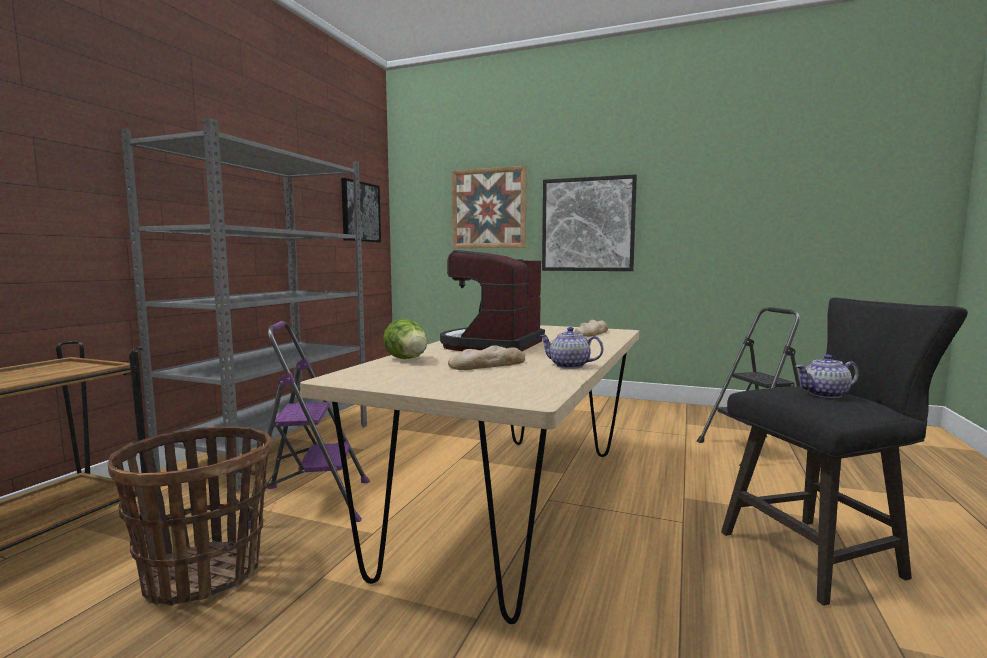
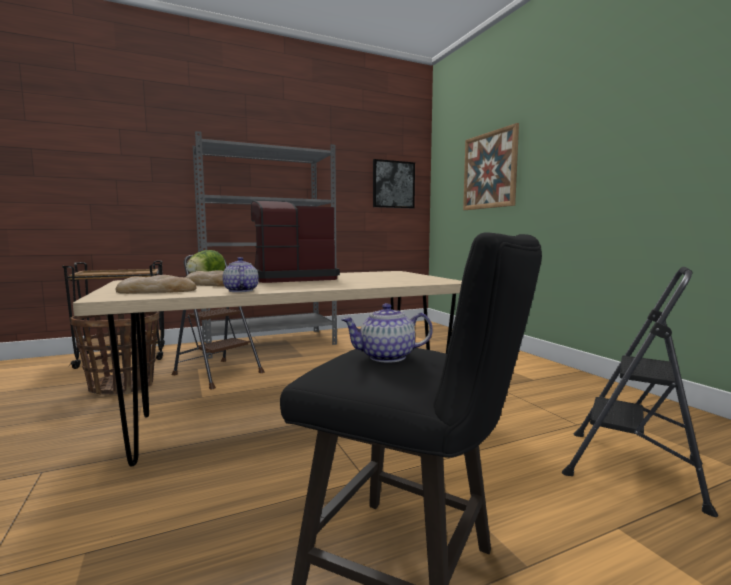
camera: 45 degrees right, 0 degrees up
purple step ladder [249,321,370,529] -> brown step ladder [171,254,264,390]
picture [542,174,637,271] -> none
bread [575,320,608,337] -> bread moved to [116,275,196,294]
teapot [795,355,859,398] -> teapot turned 45 degrees counterclockwise [341,303,433,363]

